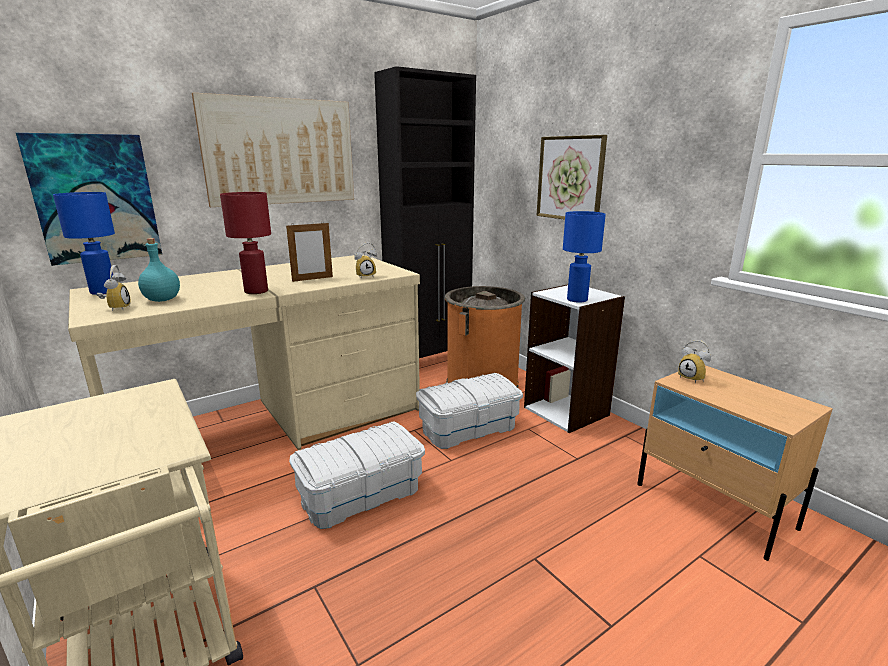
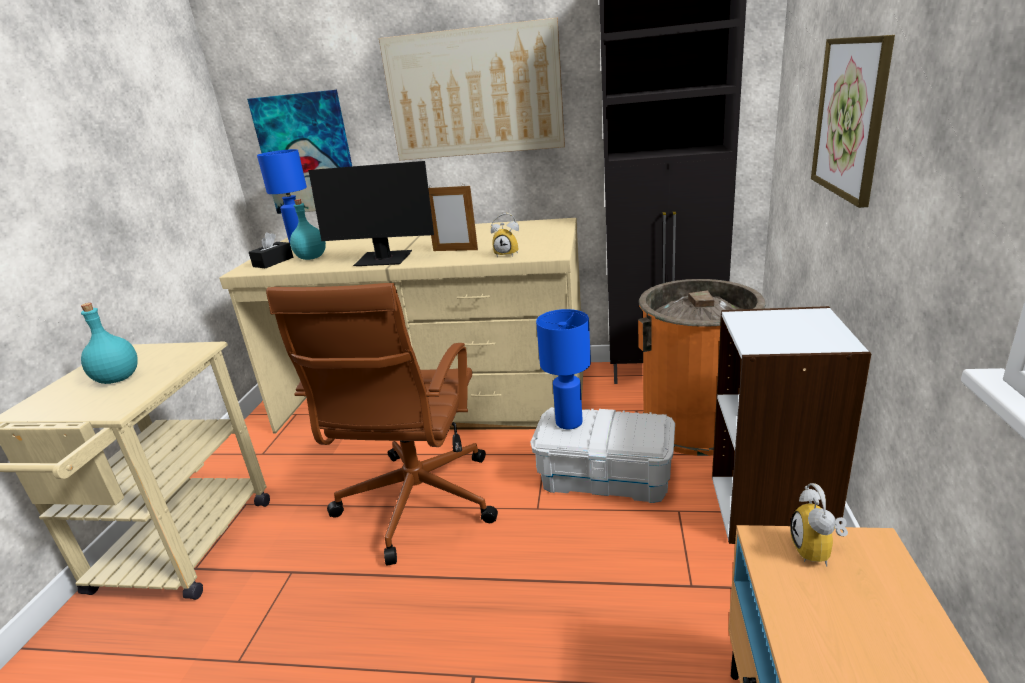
camera: 45 degrees right, 5 degrees up
alarm clock [97,265,131,311] -> black tissue box [249,232,293,269]
red table lamp [220,192,271,294] -> monitor [308,161,434,266]
white storage box [289,422,425,529] -> brown office chair [266,283,498,566]
blue table lamp [563,211,606,303] -> blue table lamp moved to [536,309,591,429]
none -> turquoise bottle [81,303,138,384]

